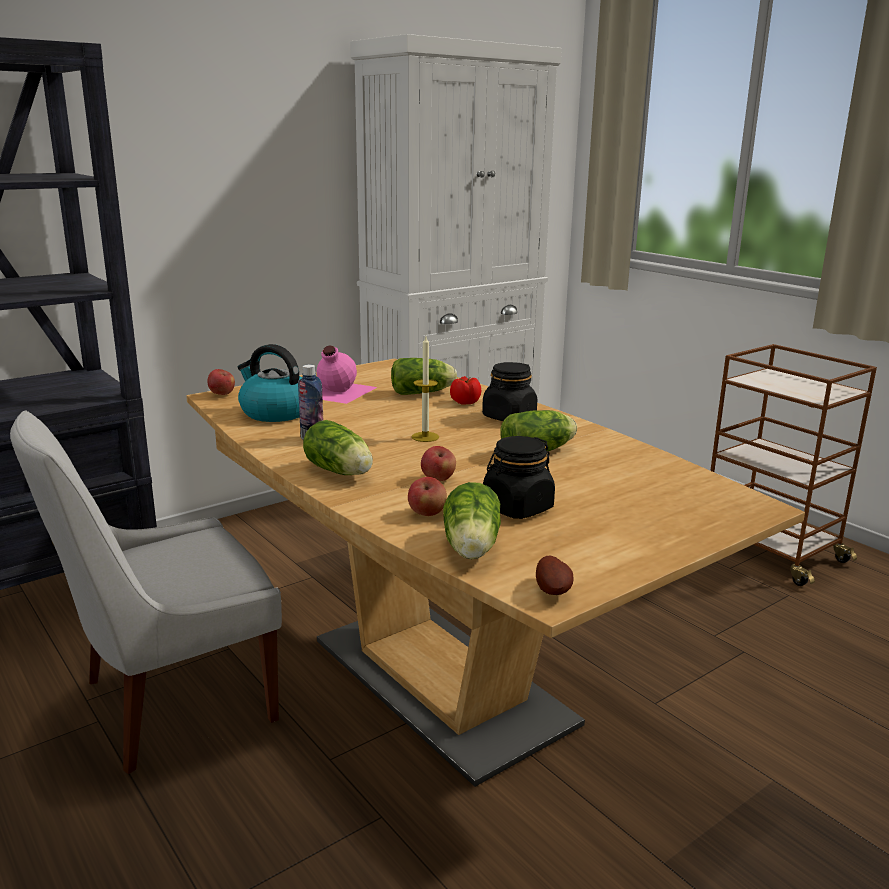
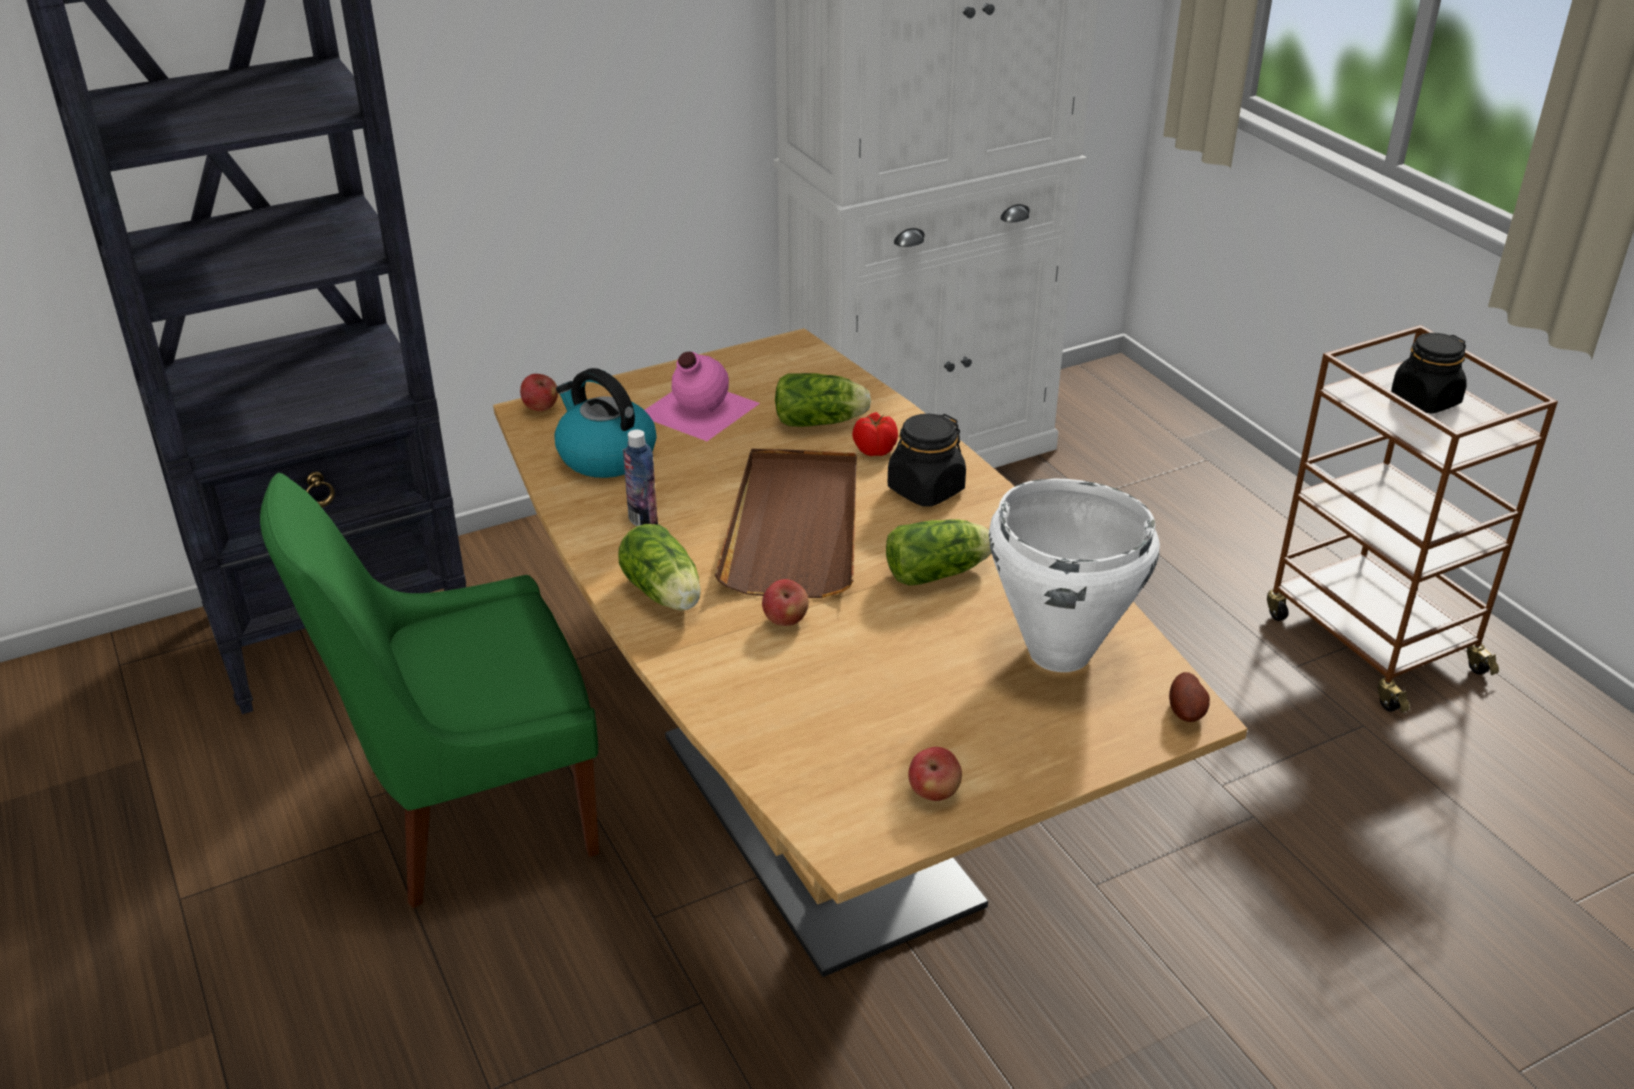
camera: 10 degrees right, 15 degrees up
white chair [10,410,282,774] -> green chair [260,473,599,908]
apple [408,477,447,516] -> apple moved to [908,747,962,801]
candle [411,336,439,442] -> brown tray [715,449,857,598]
lettuce [443,482,501,560] -> none
black jar [483,436,555,519] -> black jar moved to [1391,333,1467,414]
potato [536,556,573,595] -> potato moved to [1169,672,1210,722]
none -> white cooking pot [989,478,1160,672]

